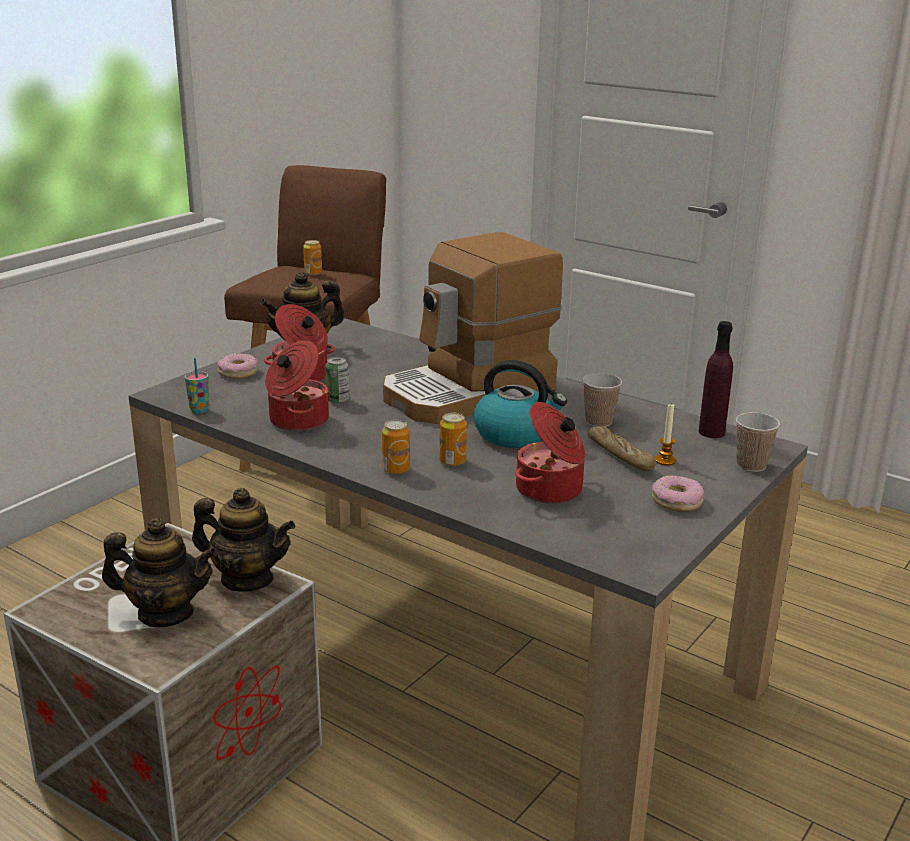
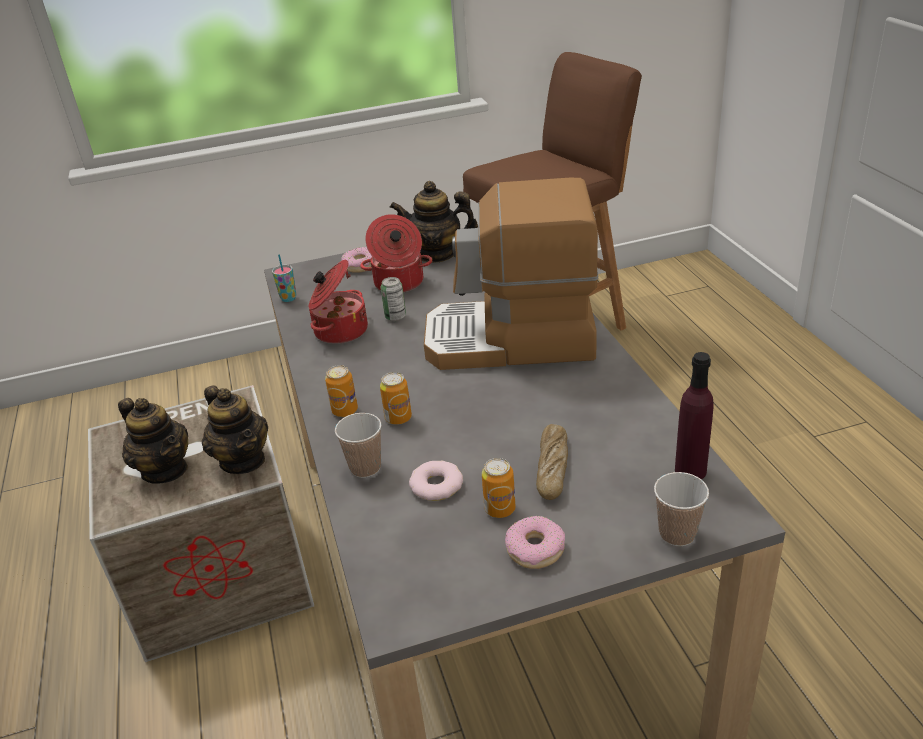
camera: 40 degrees right, 10 degrees up
can [303,240,322,276] -> can moved to [482,458,516,518]
kettle [474,360,567,448] -> none
cooking pot [515,402,586,504] -> donut [409,461,463,501]
cup [582,373,622,427] -> cup moved to [335,413,381,478]
candle [655,404,676,465] -> none

